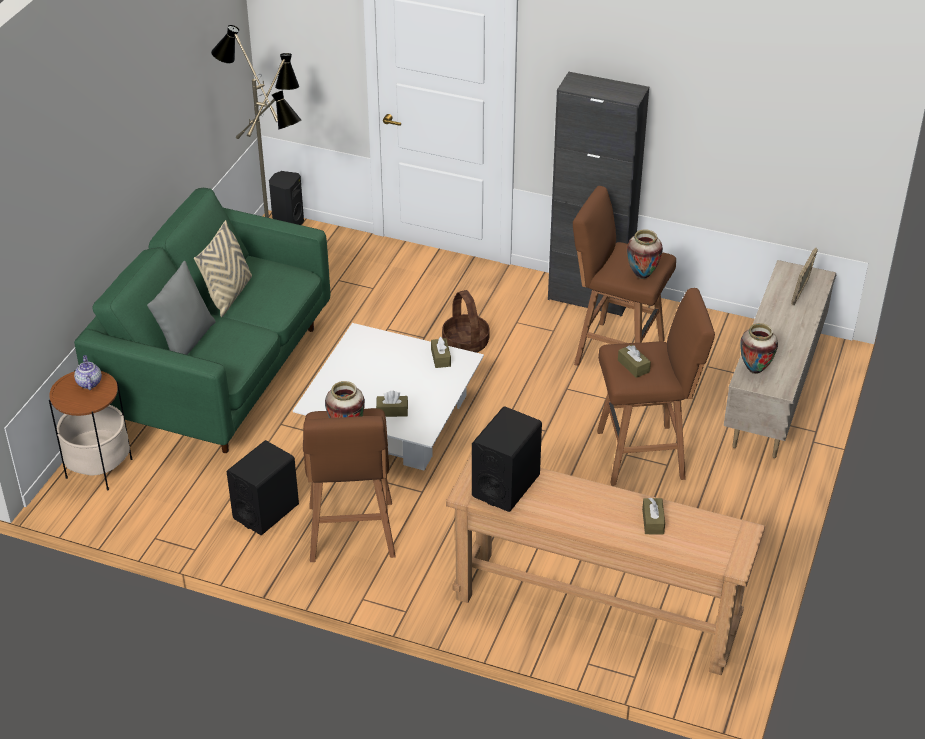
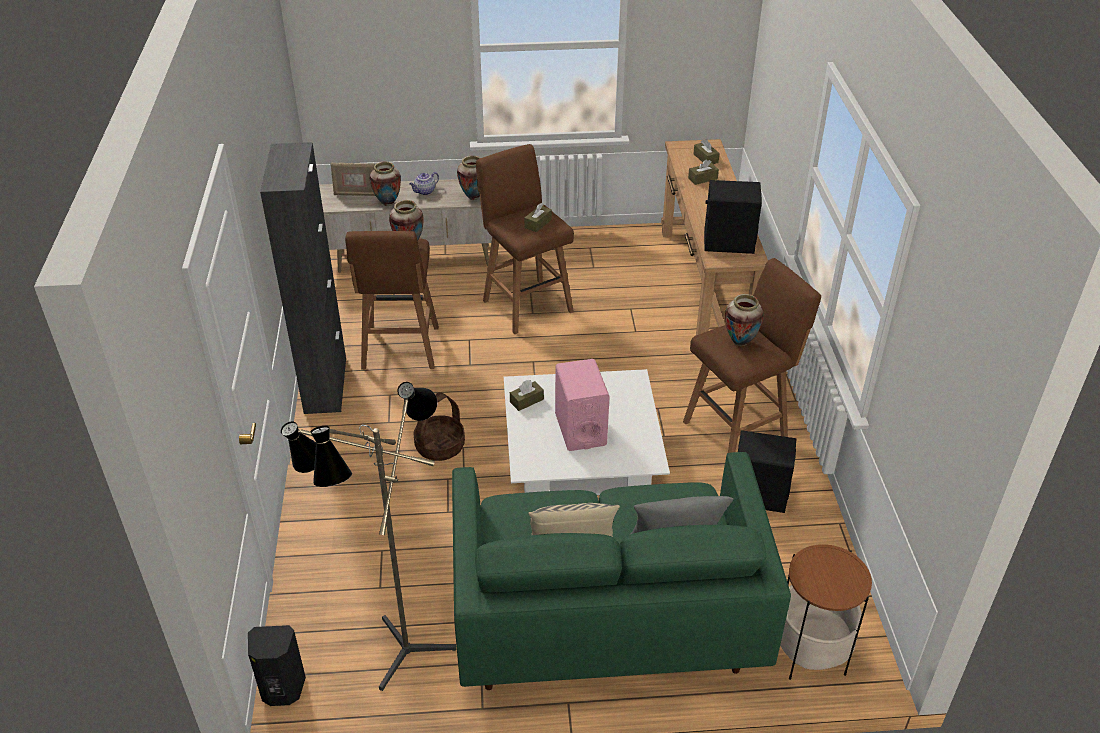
camera: 115 degrees left, 0 degrees up
teapot [74,355,102,390] -> teapot moved to [409,172,439,195]
brown tissue box [376,391,408,417] -> brown tissue box moved to [693,139,720,164]
none -> vase [370,161,401,206]
none -> pink speaker [555,359,610,451]

